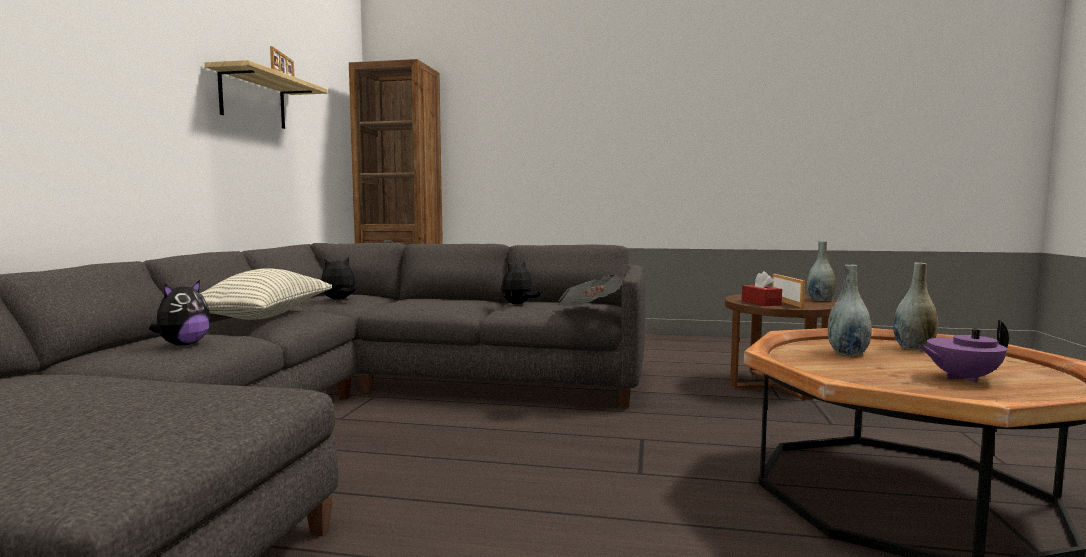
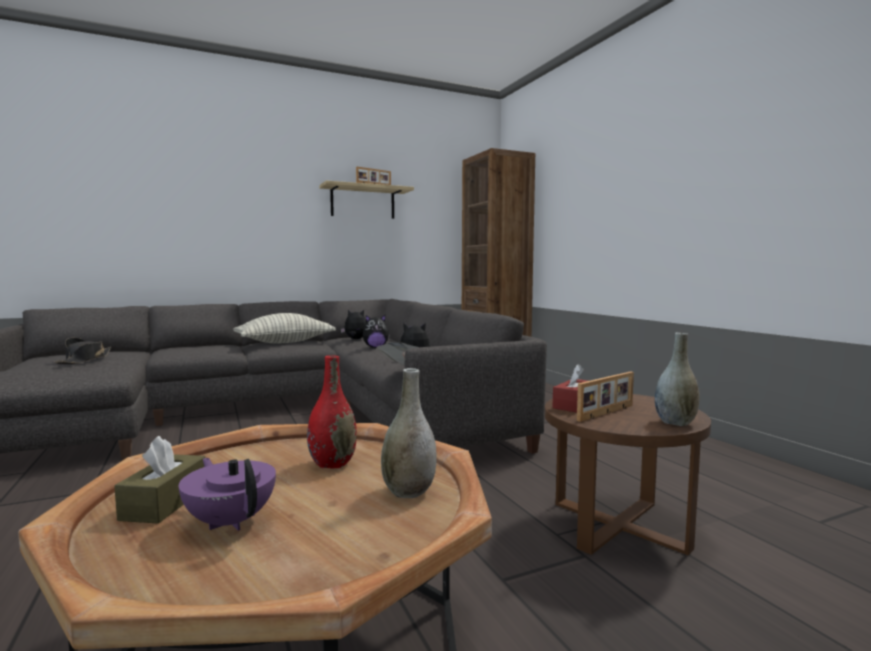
camera: 55 degrees right, 0 degrees up
plush toy [149,280,211,345] -> plush toy moved to [363,315,390,348]
grey vase [828,265,872,356] -> red vase [307,356,357,468]
none -> black hat [54,338,111,364]
none -> brown tissue box [114,436,206,524]

